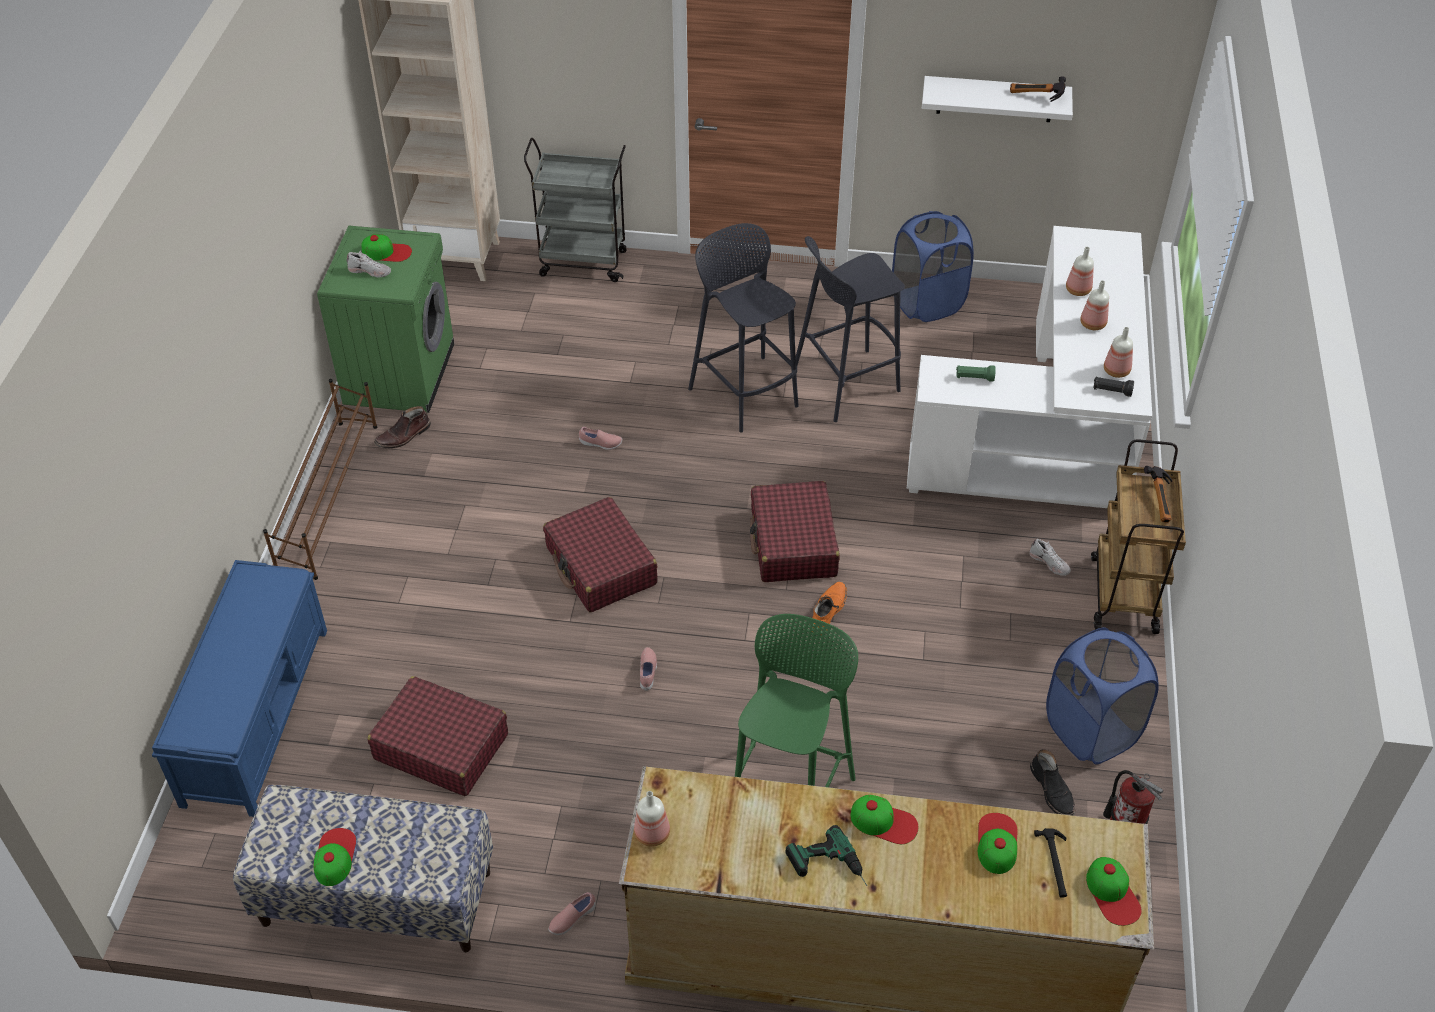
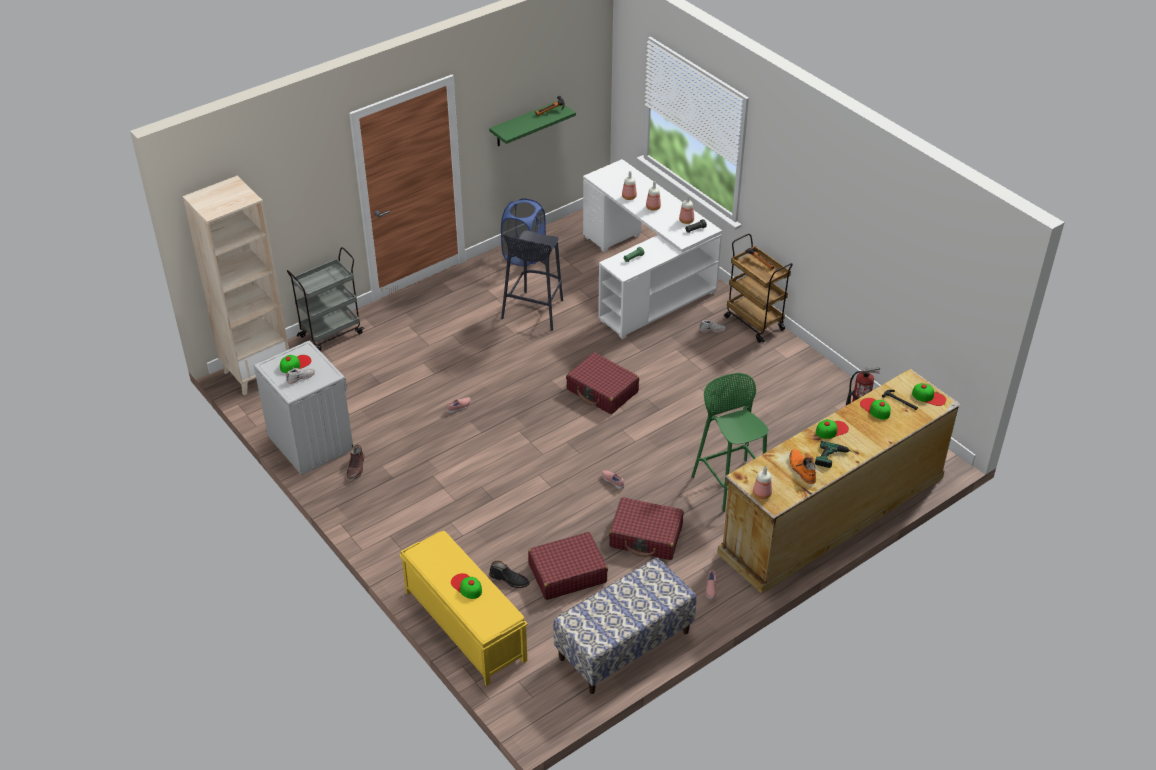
camera: 45 degrees left, 5 degrees down
blue bench [152,560,327,817] -> yellow bench [400,531,528,686]
brown shoe rack [263,379,377,580] -> none
cap [314,828,356,886] -> cap moved to [451,573,482,599]
green washing machine [317,226,454,413] -> white washing machine [254,340,353,475]
red suitcase [543,497,658,612] -> red suitcase moved to [609,497,684,560]
grey stool [688,223,799,432] -> none
orange boot [812,582,847,635] -> orange boot moved to [790,449,816,484]
white shelf [922,76,1073,122] -> green shelf [489,101,576,146]
black boot [1030,749,1075,815] -> black boot moved to [489,561,530,588]
blue laundry basket [1046,627,1159,765] -> none

